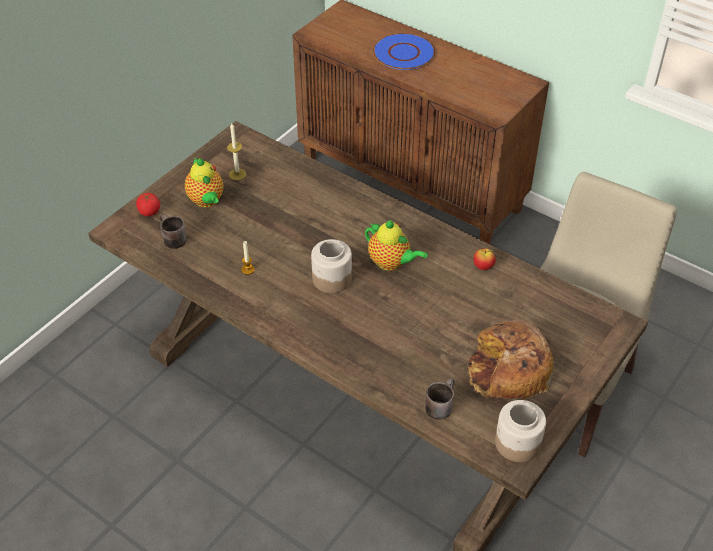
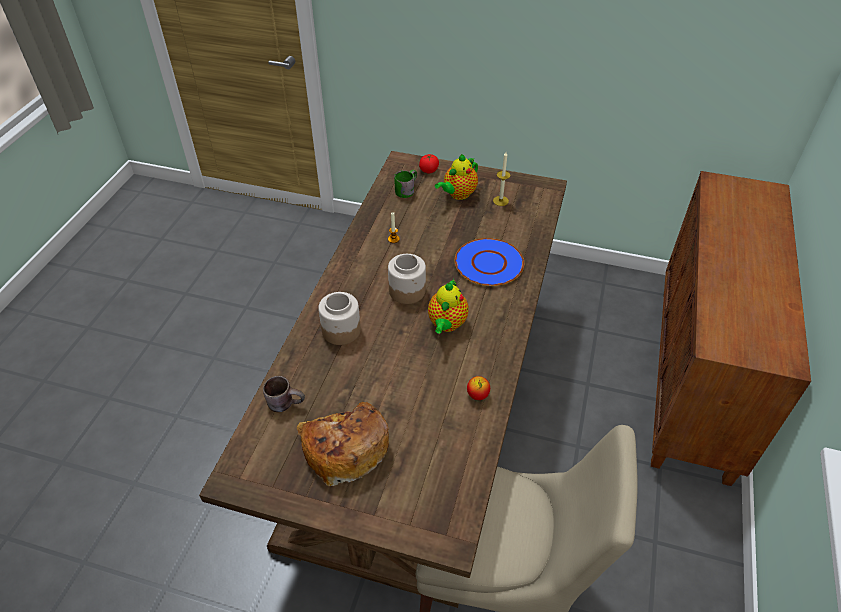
camera: 70 degrees right, 0 degrees up
brown mug [160,215,186,249] -> green mug [394,170,417,198]
blue plate [373,33,436,70] -> blue plate moved to [455,238,524,286]
jar [495,400,546,462] -> jar moved to [318,292,361,345]

